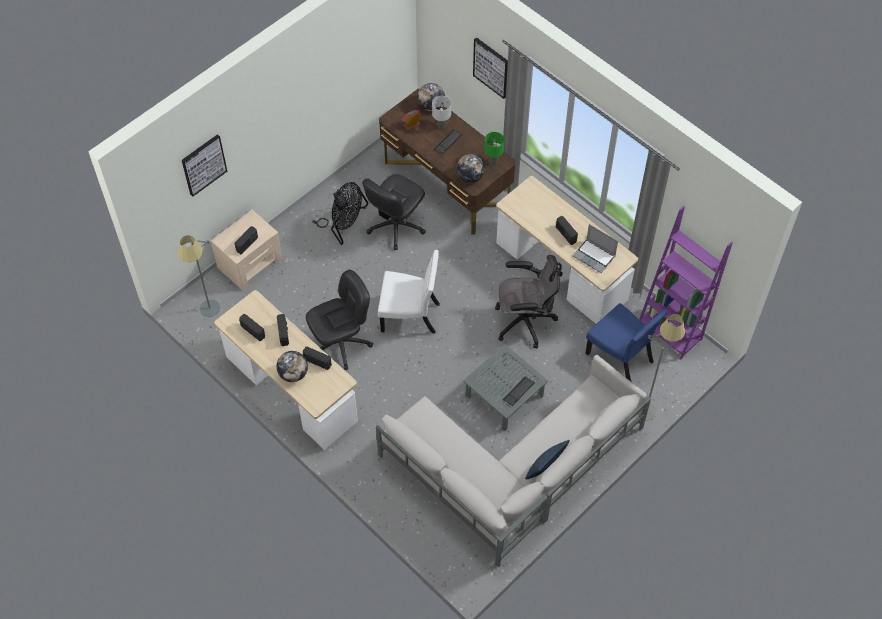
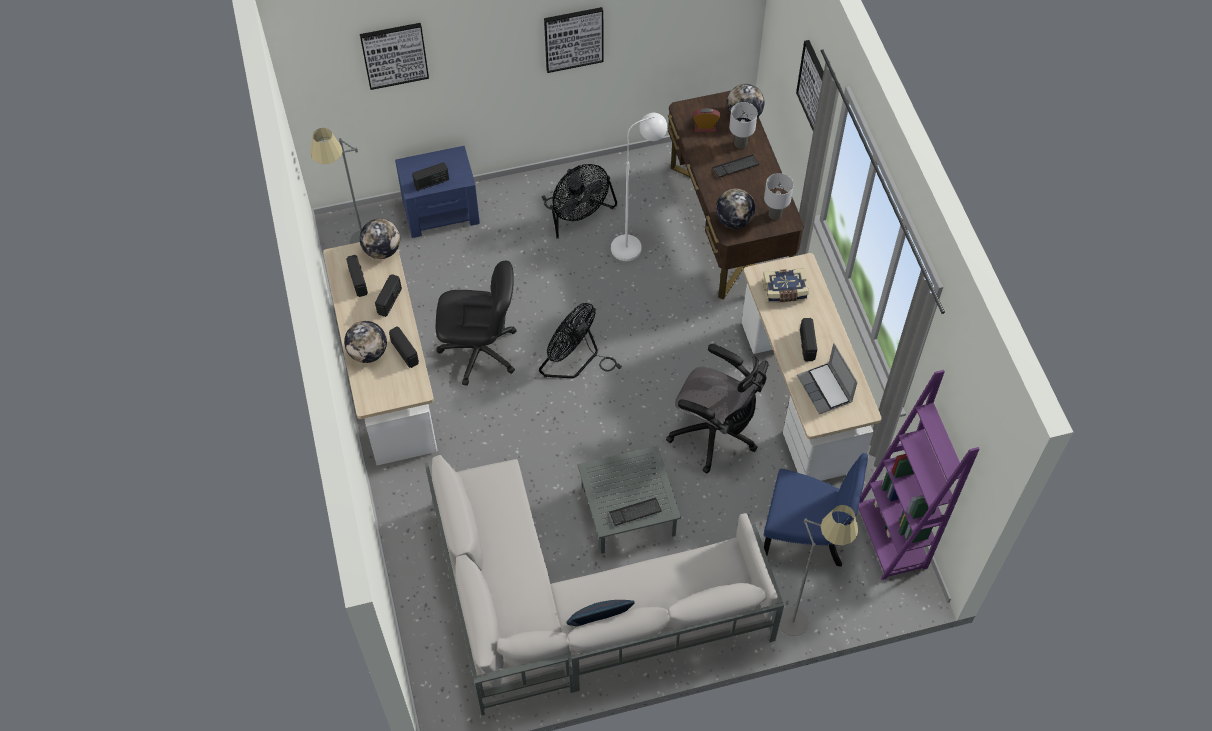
camera: 30 degrees right, 0 degrees up
beige nightstand [211,210,283,290] -> blue nightstand [395,146,480,238]
black office chair [362,174,426,250] -> white floor lamp [611,113,667,261]
white chair [378,250,440,333] -> black fan [539,303,622,378]
green table lamp [484,132,504,165] -> white table lamp [764,173,794,220]
blue chair [585,303,668,382] -> blue chair turned 60 degrees counterclockwise [764,453,868,567]
none -> globe [360,219,400,259]
none -> picture [544,7,603,73]
none -> book [762,268,809,303]

